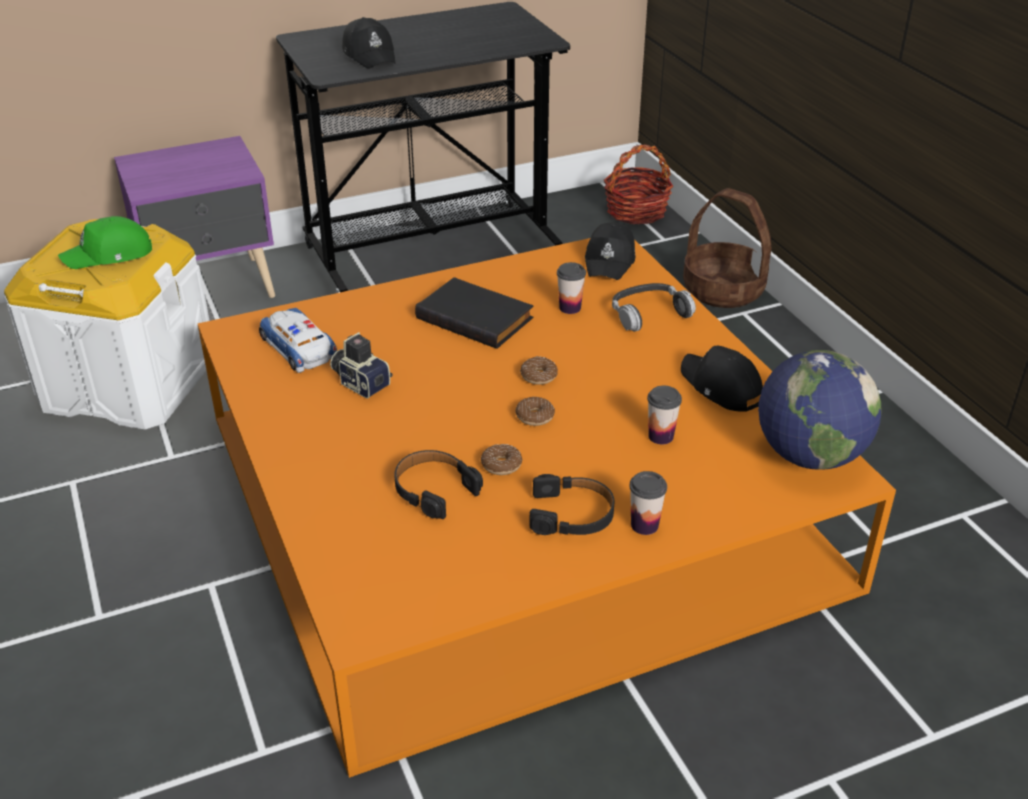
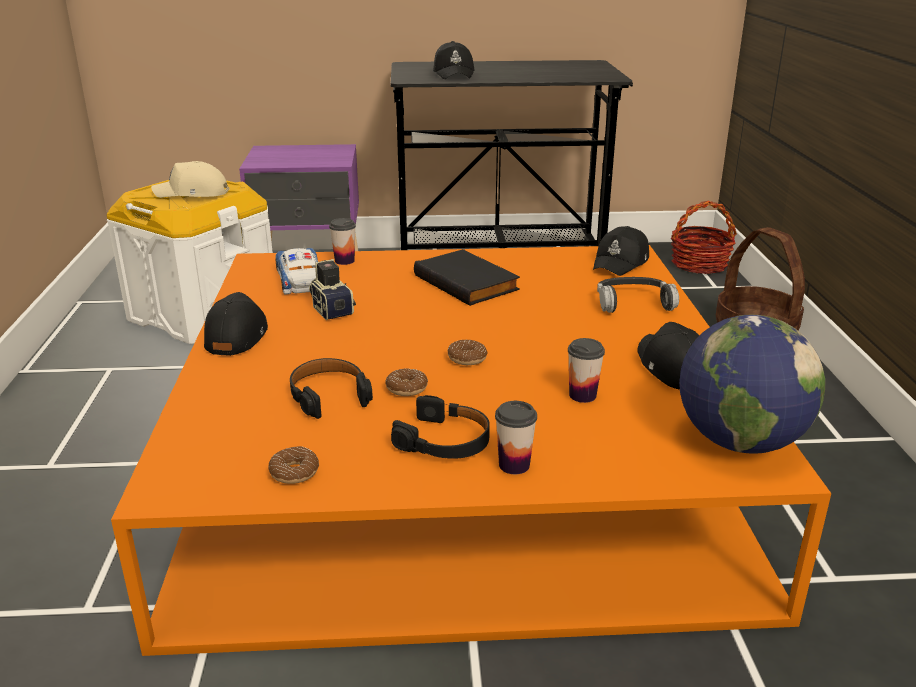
camera: 20 degrees right, 10 degrees down
green cap [58,216,152,269] -> beige cap [151,161,230,198]
donut [520,356,558,385] -> donut moved to [268,446,319,484]
cup [557,262,586,314] -> cup moved to [329,218,356,265]
none -> black cap [204,292,268,356]

